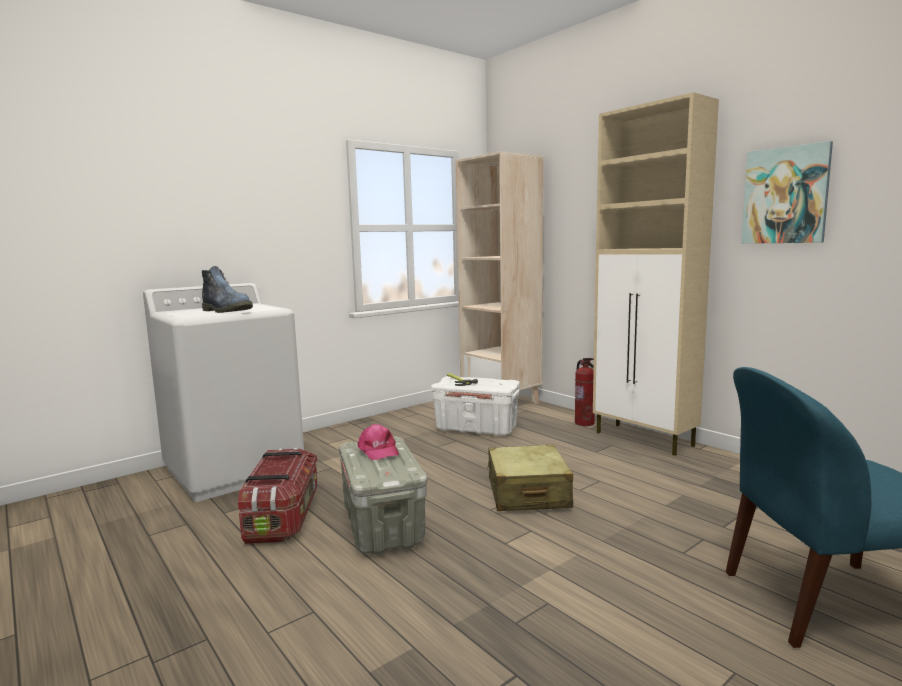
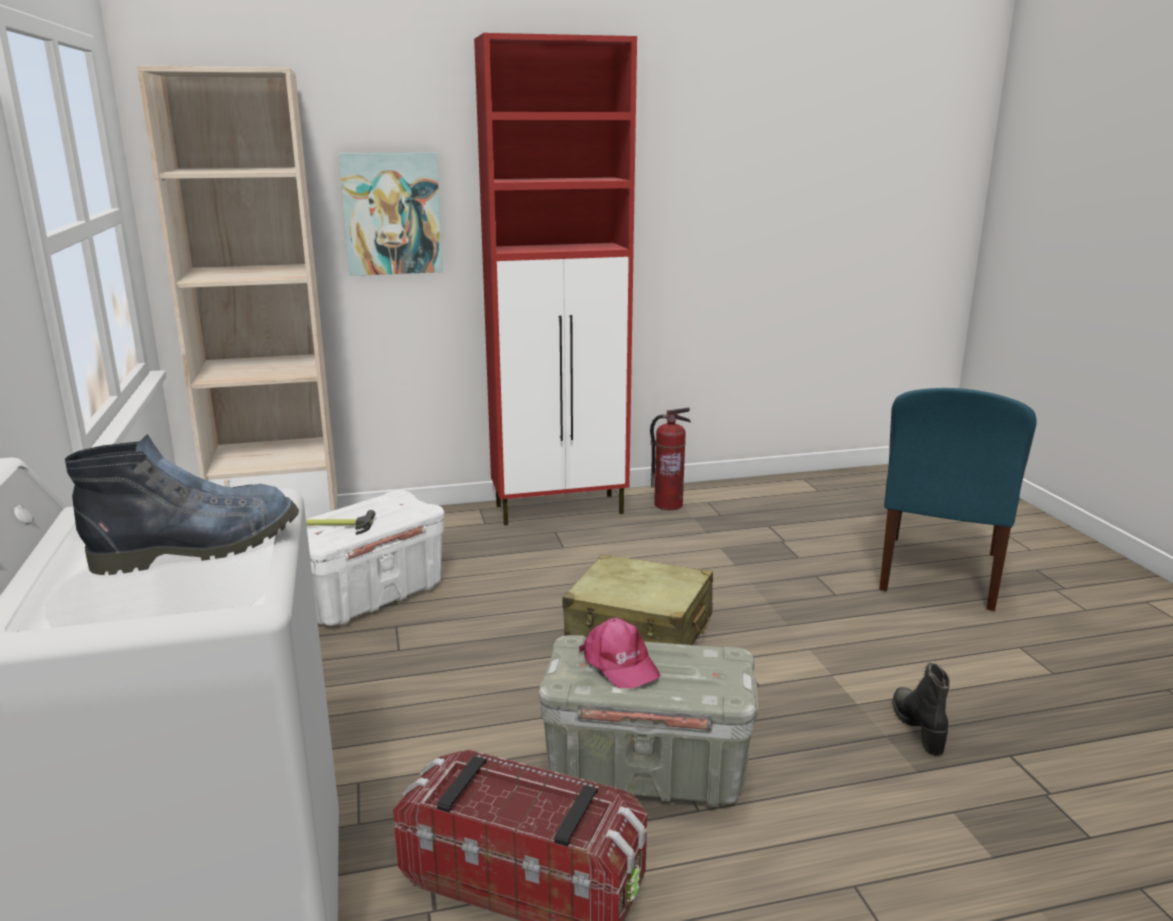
camera: 65 degrees left, 10 degrees up
pink cap [357,424,399,460] -> pink cap turned 60 degrees clockwise [579,618,660,688]
fire extinguisher [575,358,595,426] -> fire extinguisher moved to [650,408,691,510]
beige cabinet [593,92,719,456] -> red cabinet [474,33,637,526]
picture [741,141,833,244] -> picture moved to [339,152,443,276]
none -> black boot [893,663,950,756]

